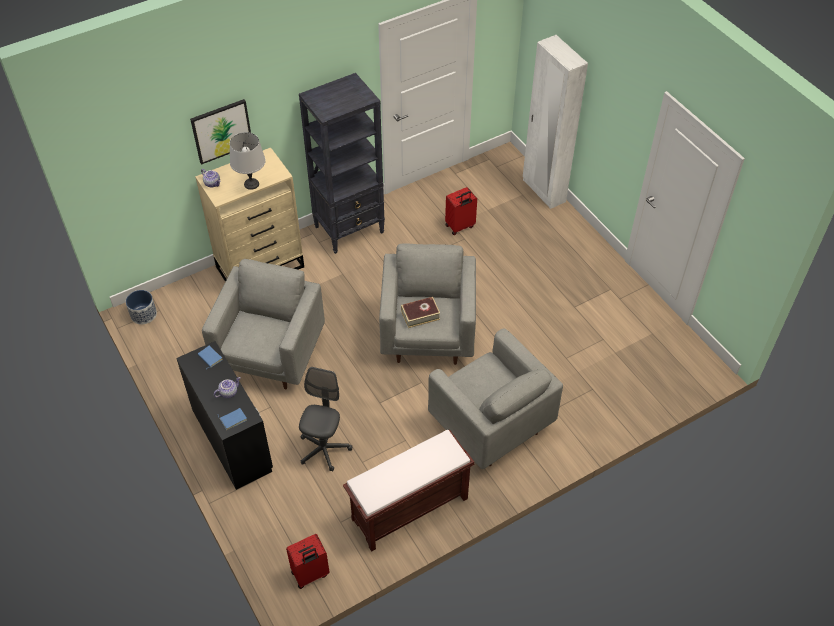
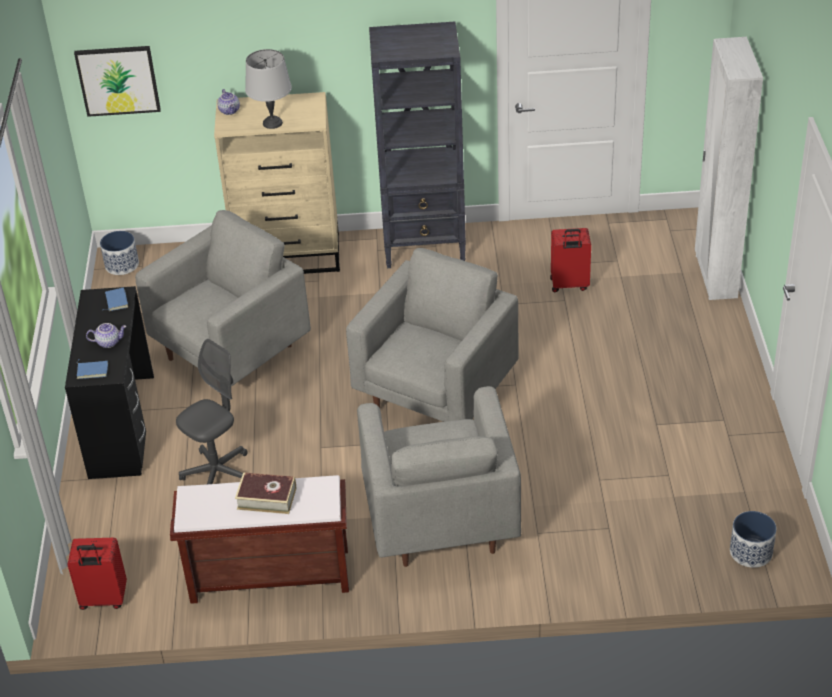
camera: 30 degrees right, 10 degrees down
picture [190,99,251,165] -> picture moved to [74,46,161,117]
book [401,297,440,328] -> book moved to [235,472,296,514]
none -> planter [730,511,776,568]

